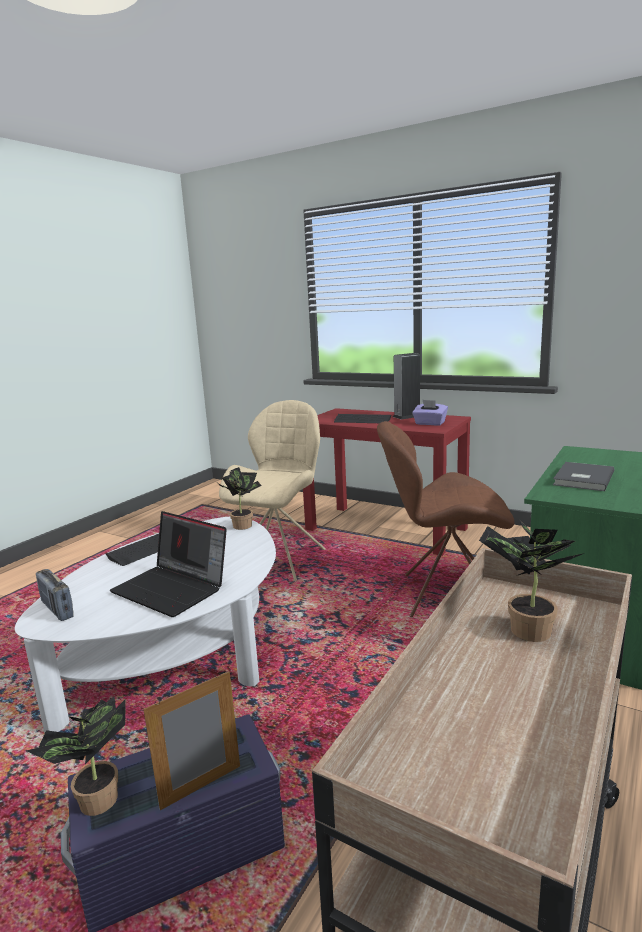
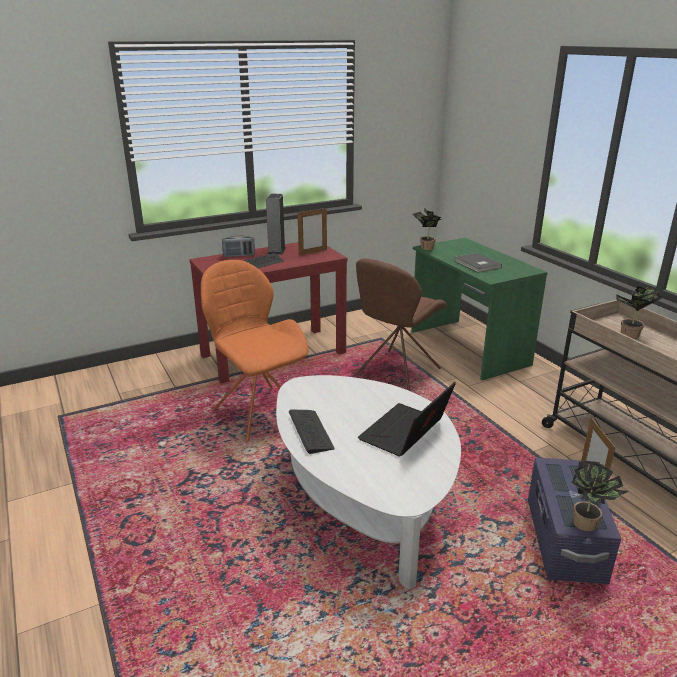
camera: 60 degrees left, 10 degrees up
radio [36,569,74,621] -> radio moved to [222,235,255,257]
laptop [110,511,227,617] -> laptop turned 150 degrees clockwise [358,382,456,457]
potted plant [218,467,262,530] -> potted plant moved to [413,209,441,250]
beige chair [219,400,326,581] -> orange chair [201,260,308,442]
purple tissue box [412,400,448,426] -> picture frame [297,207,327,255]

